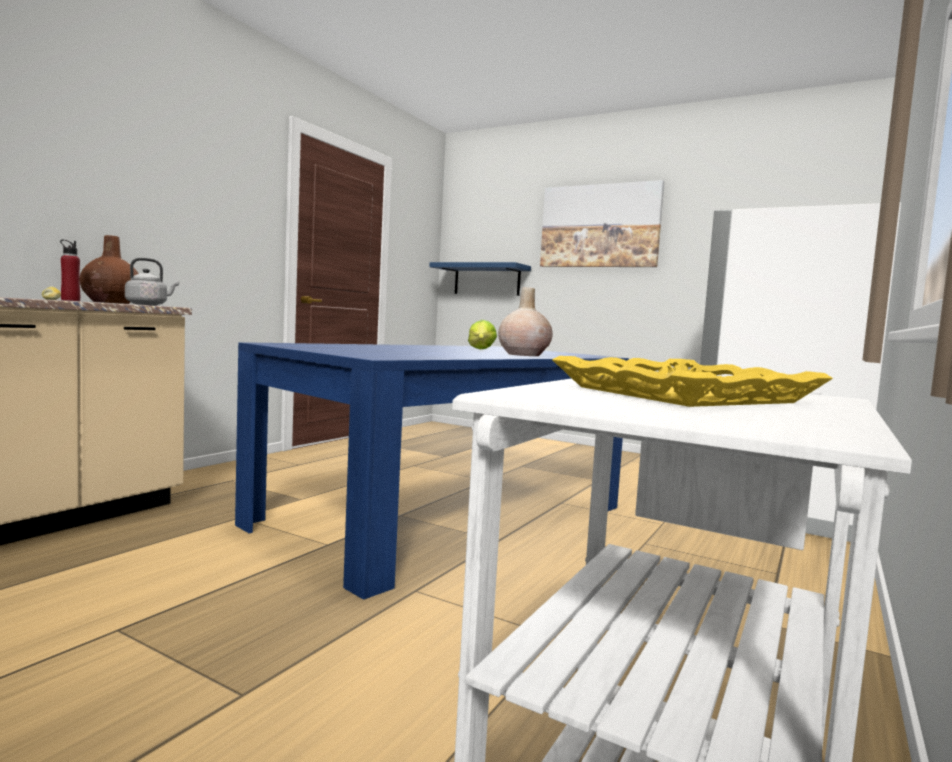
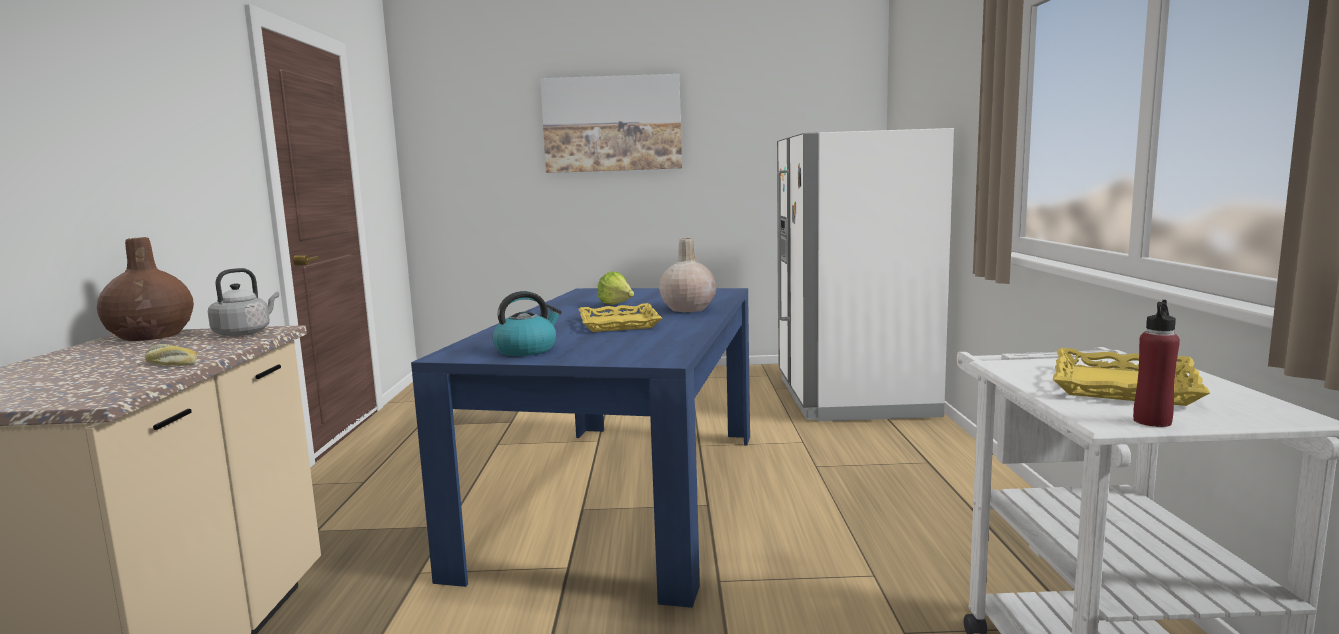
camera: 30 degrees left, 5 degrees up
red bottle [60,240,80,301] -> red bottle moved to [1133,300,1180,427]
blue shelf [429,262,531,296] -> none
none -> kettle [492,291,562,356]
none -> yellow tray [579,303,662,332]

